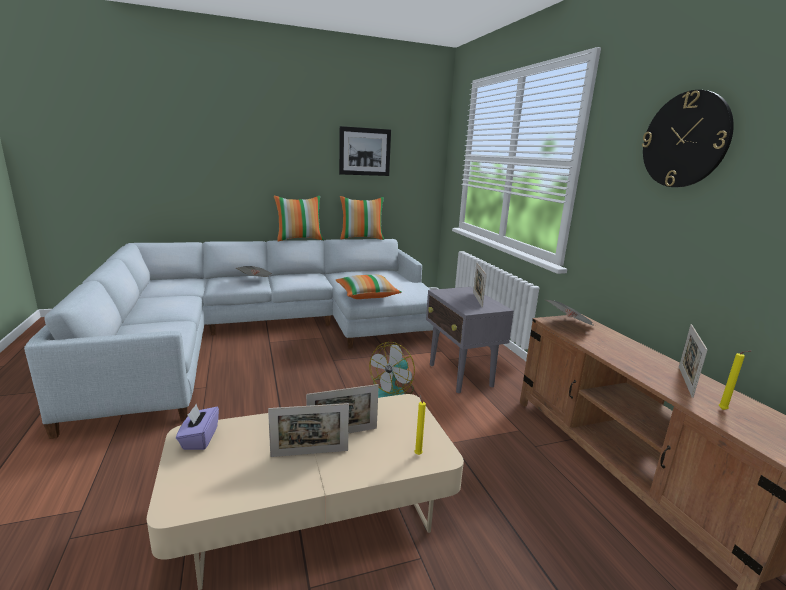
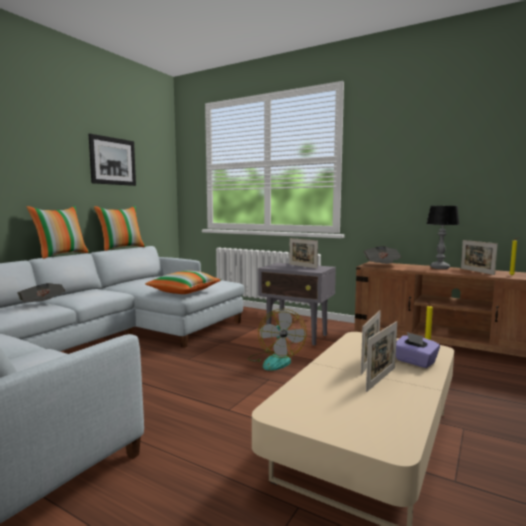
camera: 40 degrees left, 10 degrees down
purple tissue box [176,404,219,450] -> purple tissue box moved to [396,332,440,368]
wall clock [642,90,734,187] -> none
none -> table lamp [427,206,460,269]

